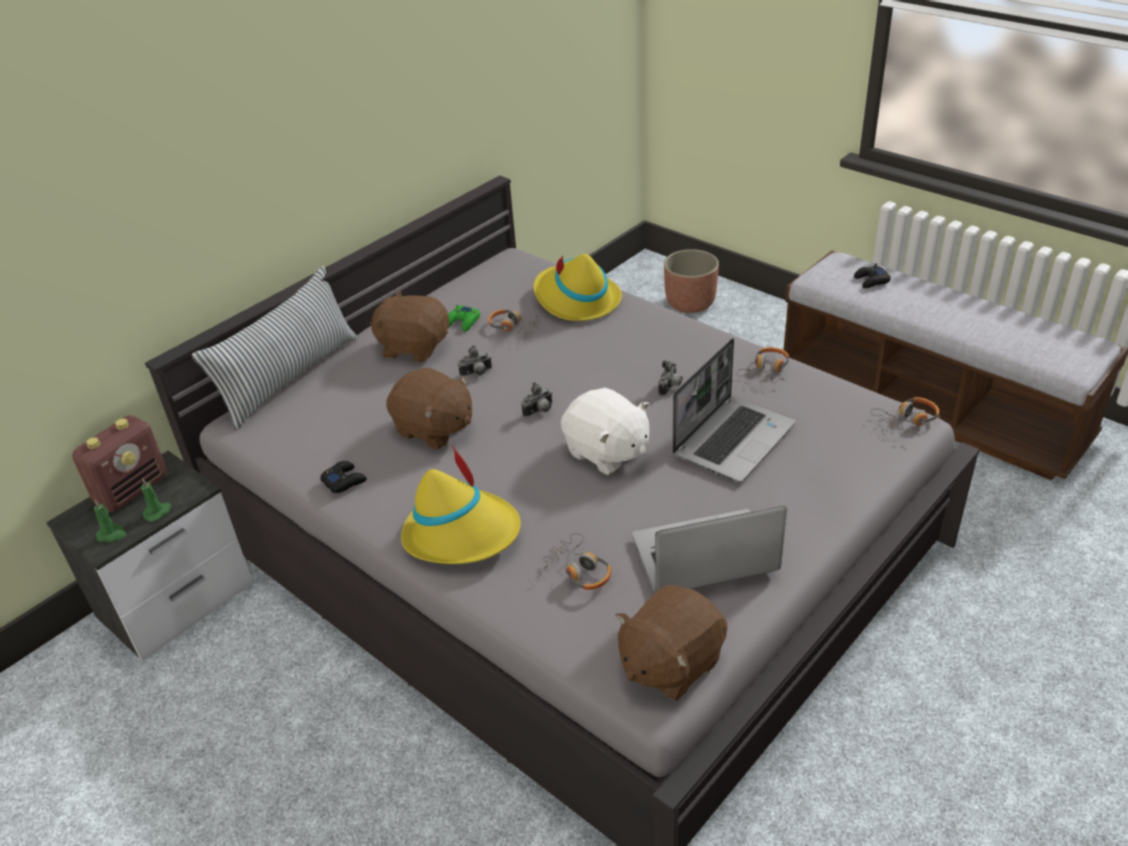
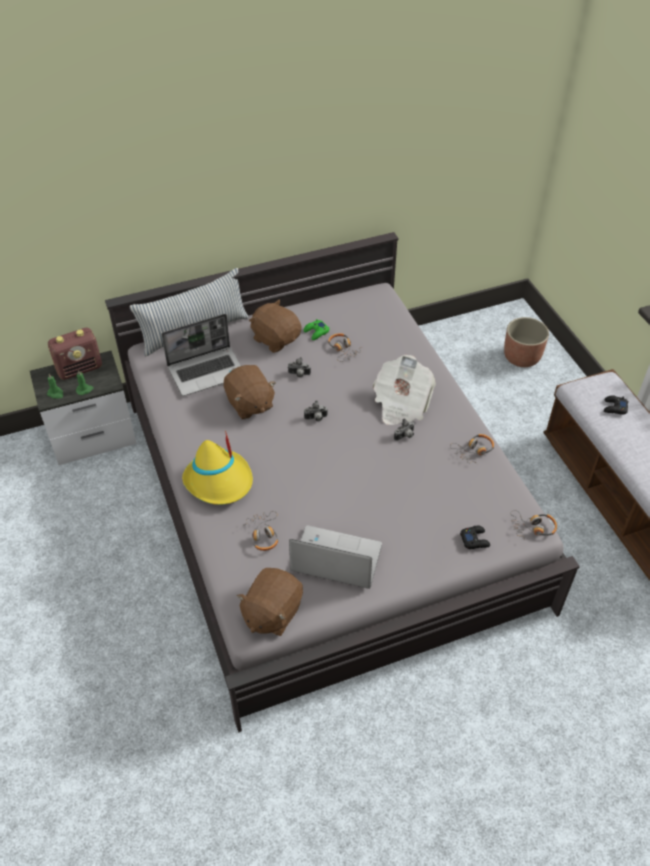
camera: 25 degrees right, 10 degrees up
black game controller [320,461,367,493] -> black game controller moved to [460,526,490,549]
yellow hat [533,254,622,321] -> none
white plush toy [561,388,649,475] -> none
brown plush toy [616,585,728,701] -> brown plush toy turned 45 degrees counterclockwise [237,568,303,636]
laptop [672,338,796,482] -> laptop moved to [161,314,241,396]
none -> newspaper [373,355,436,425]

